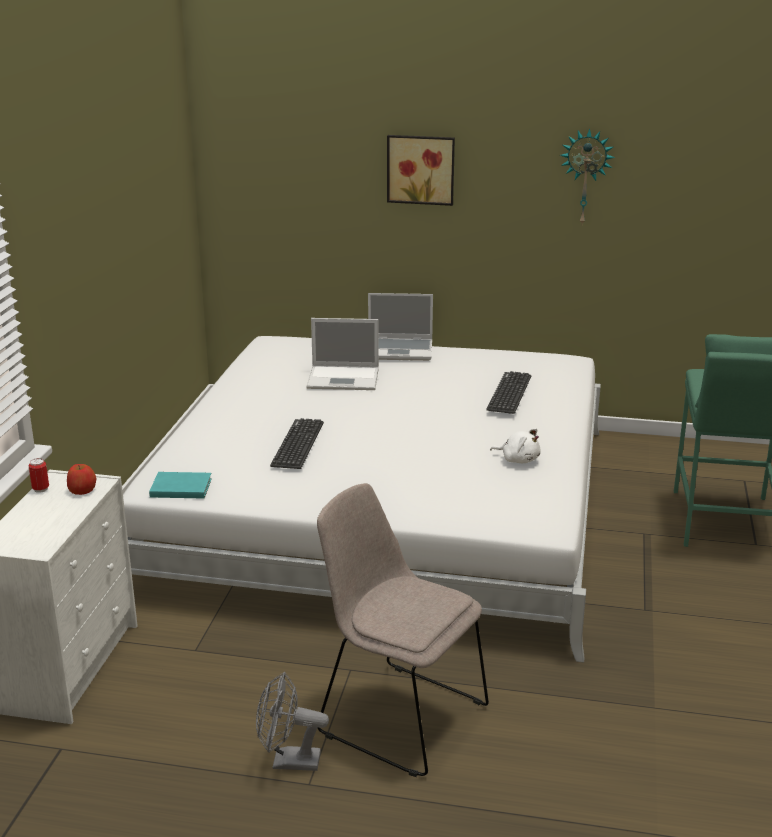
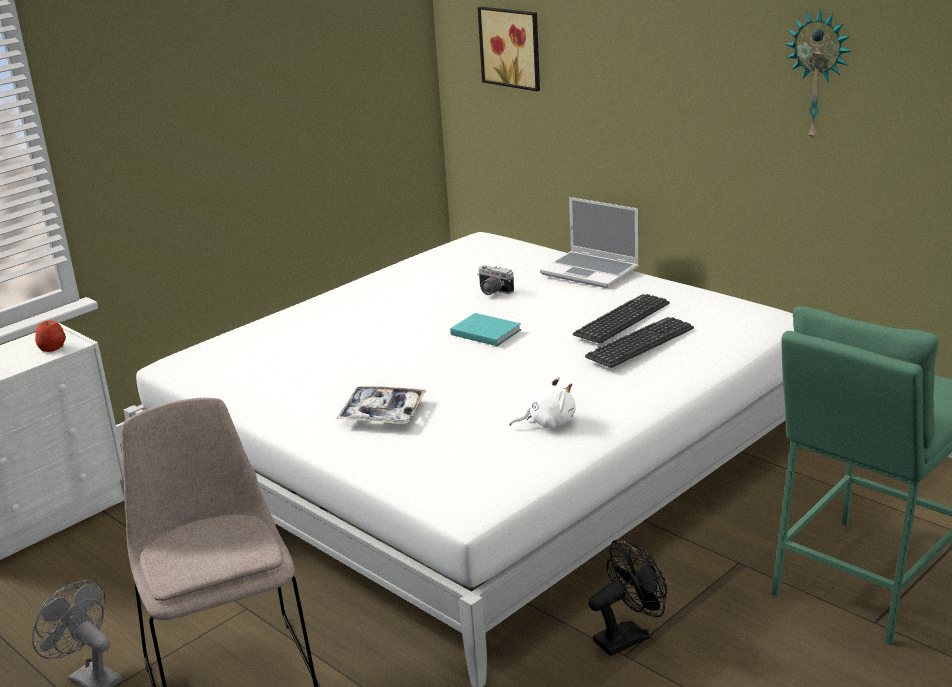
camera: 35 degrees right, 0 degrees up
can [29,458,49,493] -> none
turquoise book [149,472,212,499] -> turquoise book moved to [450,313,521,346]
keyboard [270,418,324,469] -> keyboard moved to [573,294,669,343]
laptop [306,318,379,390] -> camera [477,266,514,295]
picture [387,135,455,206] -> picture moved to [477,7,540,91]
white plush toy [490,428,541,463] -> white plush toy turned 75 degrees counterclockwise [510,377,575,428]
none -> tray [336,386,426,424]
none -> black fan [588,539,667,656]

